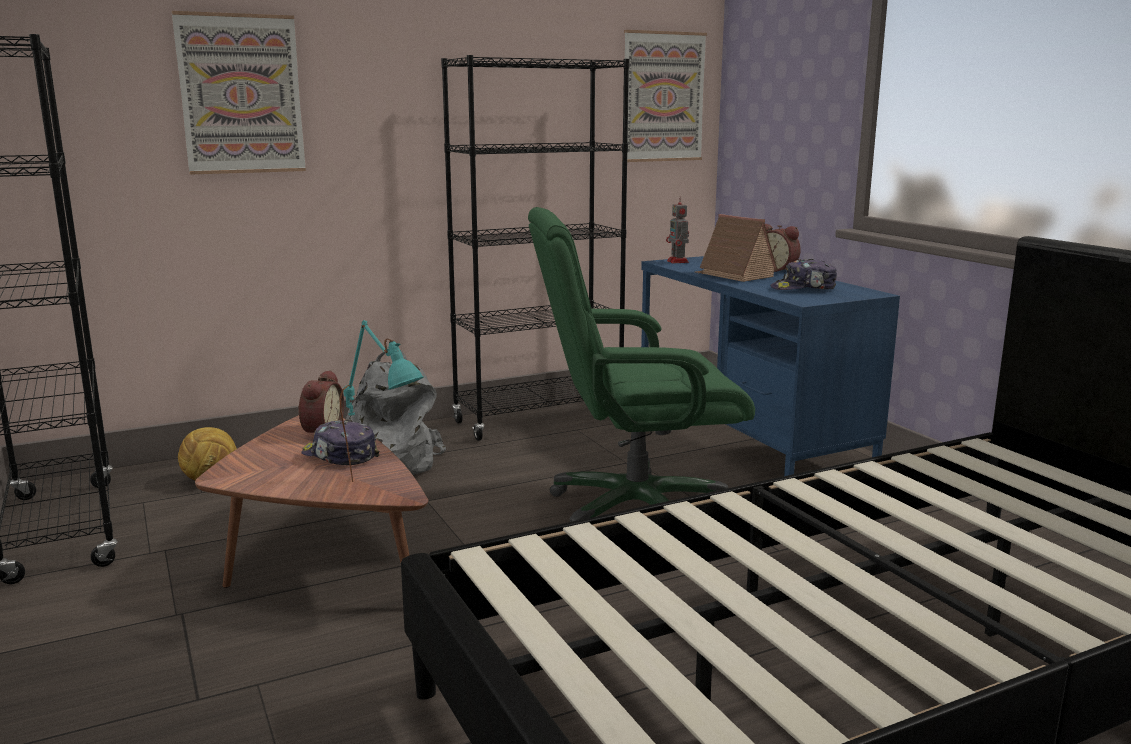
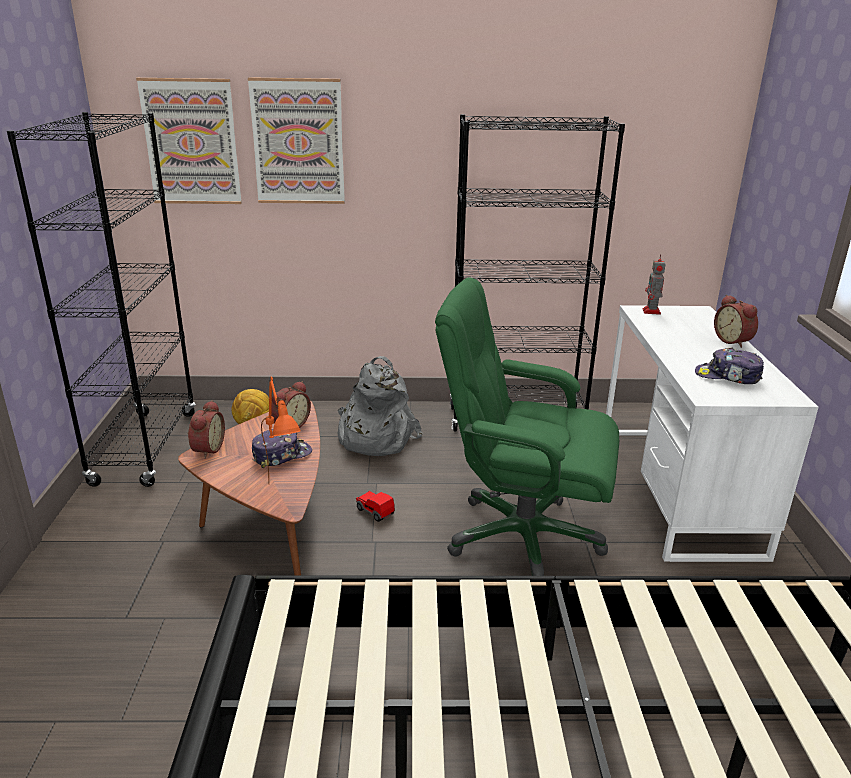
camera: 25 degrees right, 10 degrees up
cap [301,419,380,465] -> cap turned 90 degrees clockwise [252,429,312,468]
turquoise table lamp [340,320,424,482] -> orange table lamp [261,377,300,481]
picture [624,30,707,162] -> picture moved to [136,78,242,204]
blue desk [641,256,900,476] -> white desk [606,305,818,562]
toy house [695,214,778,282] -> none
none -> alarm clock [188,400,225,459]
none -> toy car [356,491,395,522]

